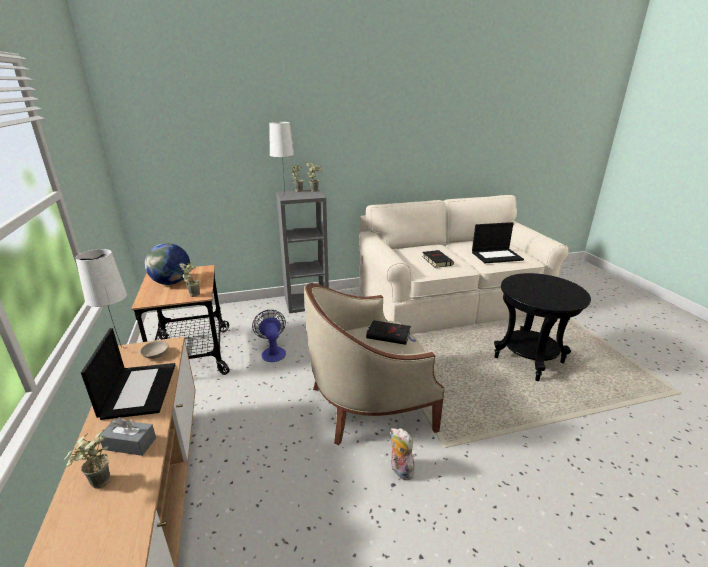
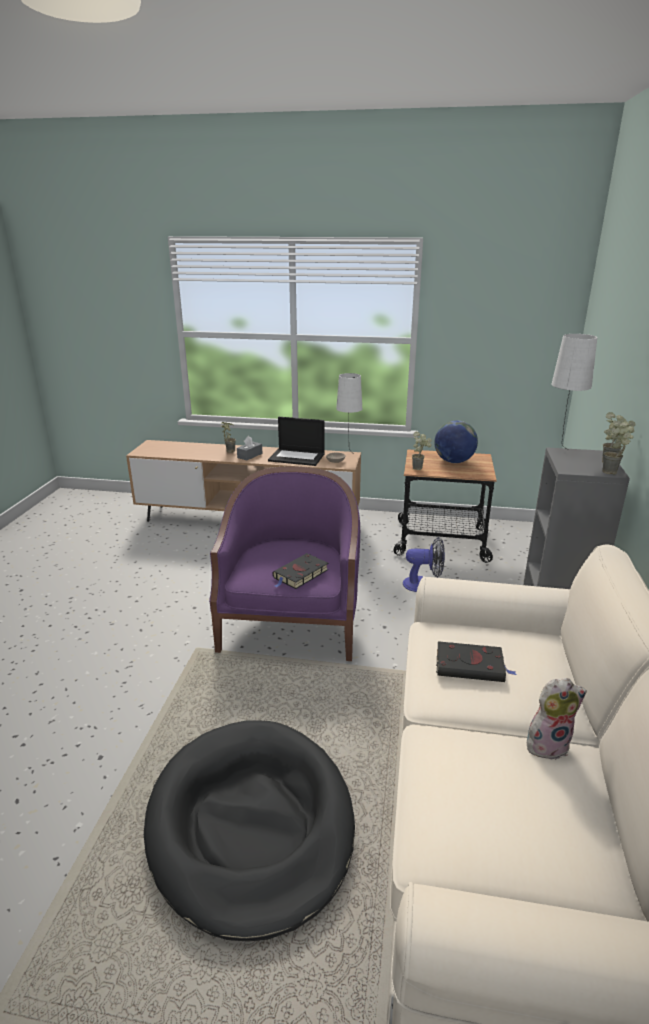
camera: 115 degrees right, 0 degrees up
beige armchair [304,283,445,445] -> purple armchair [209,466,360,661]
plush toy [391,428,415,480] -> plush toy moved to [527,678,587,760]
laptop [472,222,524,263] -> none
black side table [494,273,591,381] -> black dog bed [144,720,355,942]

